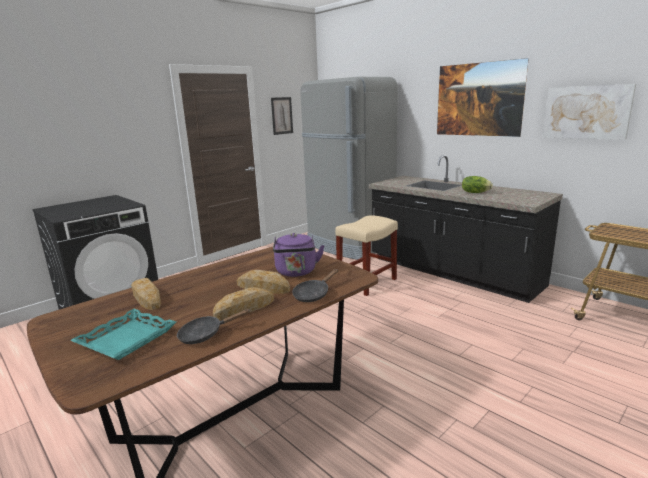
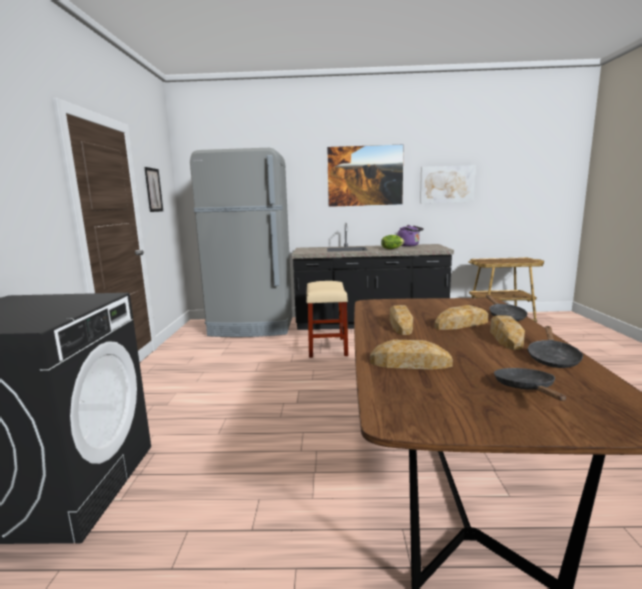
camera: 45 degrees left, 5 degrees down
turquoise tray [70,309,176,360] -> black frying pan [494,368,566,401]
purple kettle [273,233,325,277] -> purple kettle moved to [398,225,424,246]
none -> bread [390,305,413,335]

